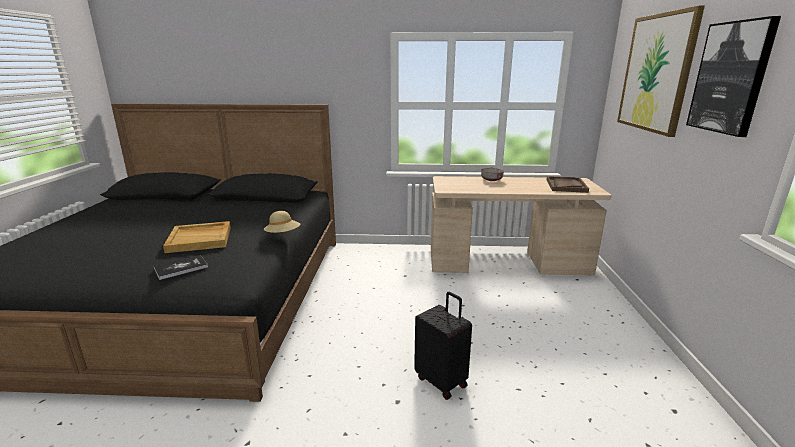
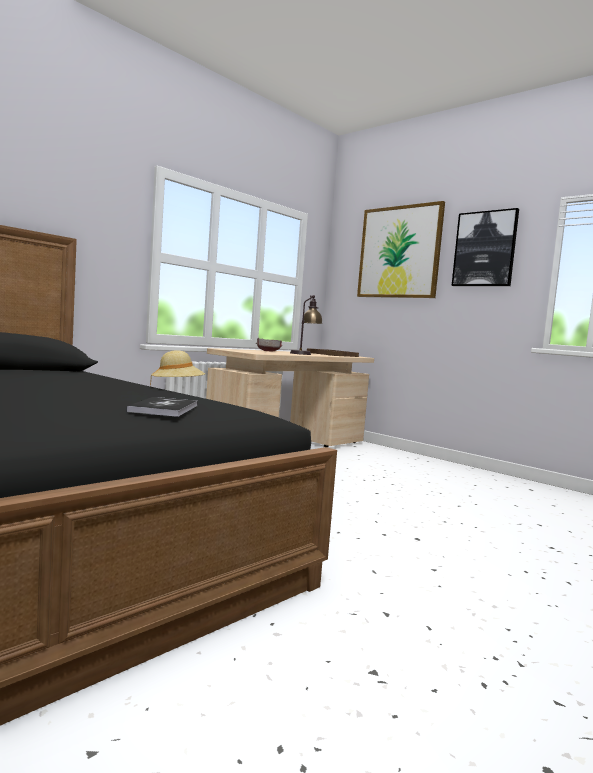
camera: 50 degrees left, 15 degrees down
beige tray [163,221,231,253] -> none
black suitcase [414,292,472,400] -> none
none -> table lamp [290,295,323,355]

